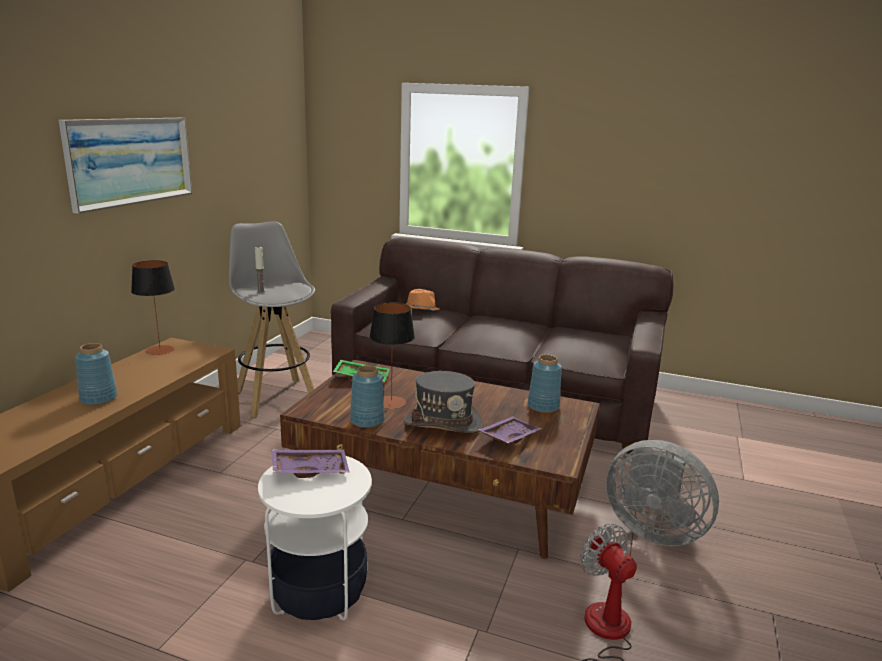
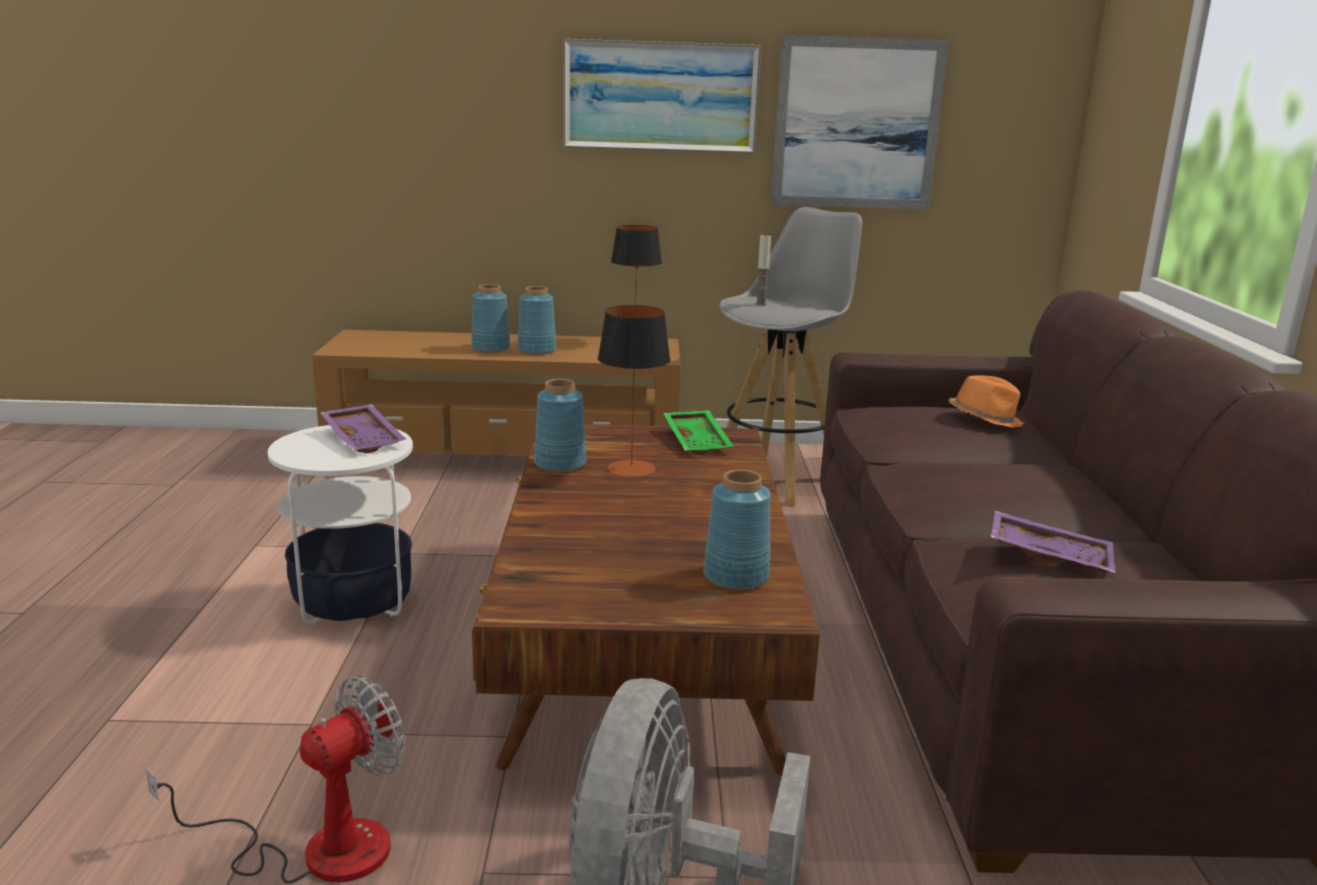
camera: 70 degrees right, 0 degrees up
grey hat [404,371,483,433] -> none
purple tray [478,416,542,444] -> purple tray moved to [991,511,1116,573]
none -> blue vase [517,286,556,355]
none -> picture [771,35,948,210]

